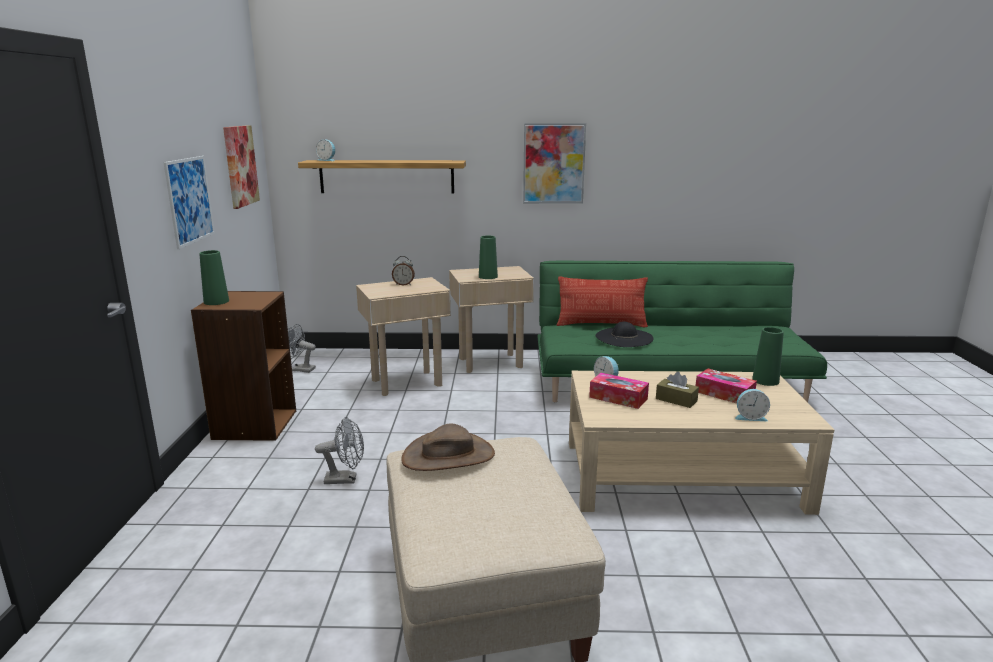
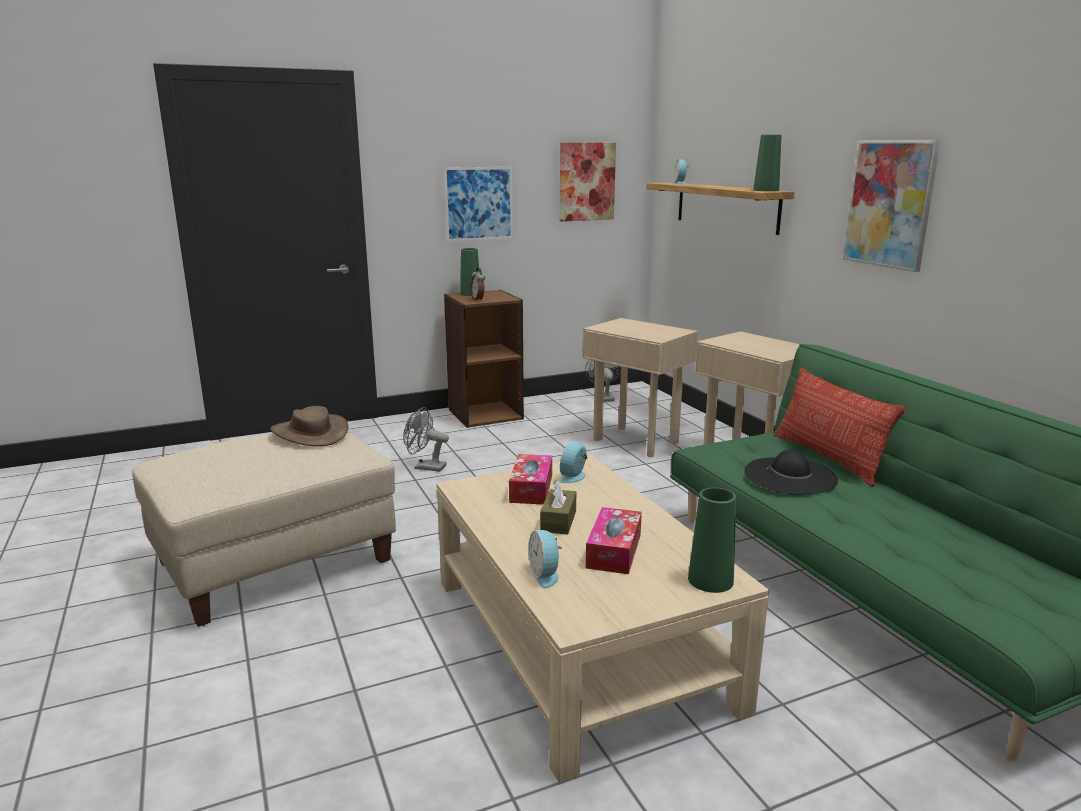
camera: 65 degrees right, 0 degrees up
grey fan [315,417,364,484] -> grey fan turned 135 degrees clockwise [403,407,449,472]
alarm clock [392,256,415,285] -> alarm clock moved to [471,268,485,301]
green vase [479,236,498,279] -> green vase moved to [753,134,781,191]

